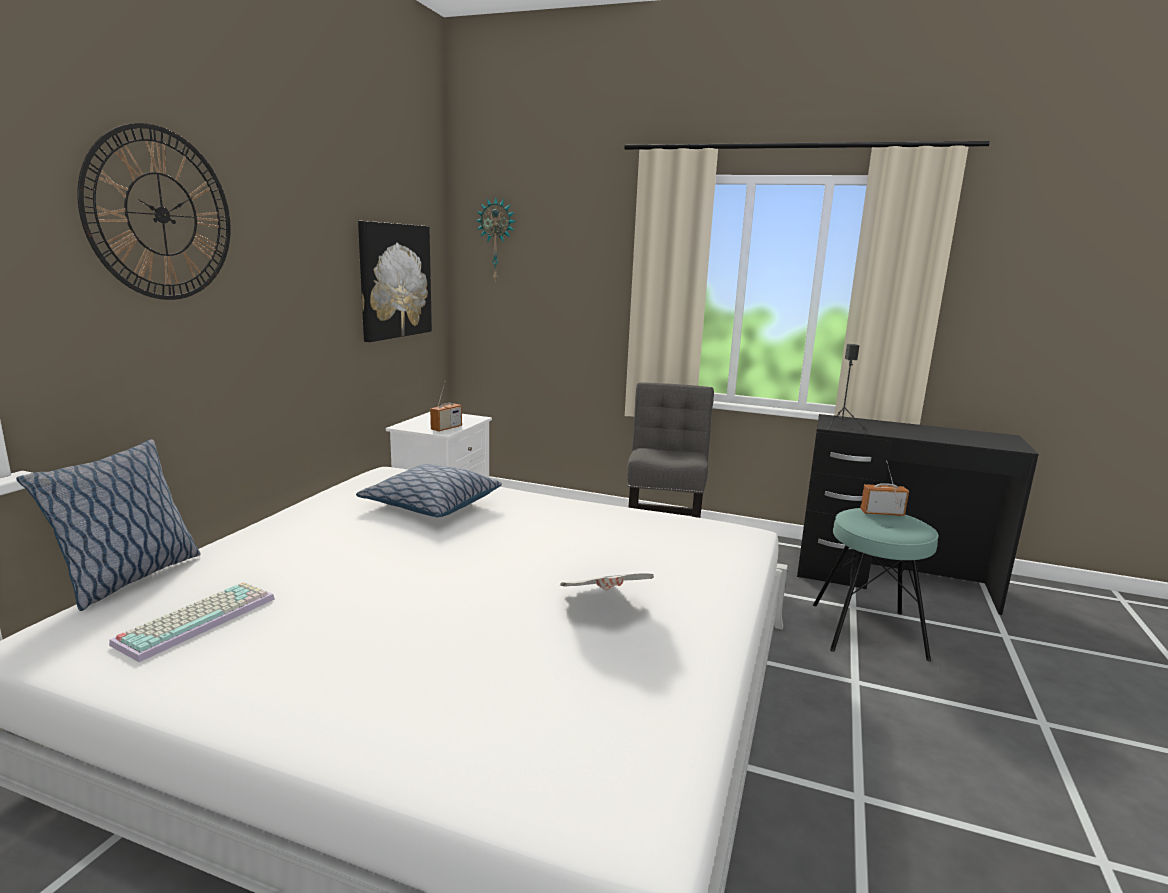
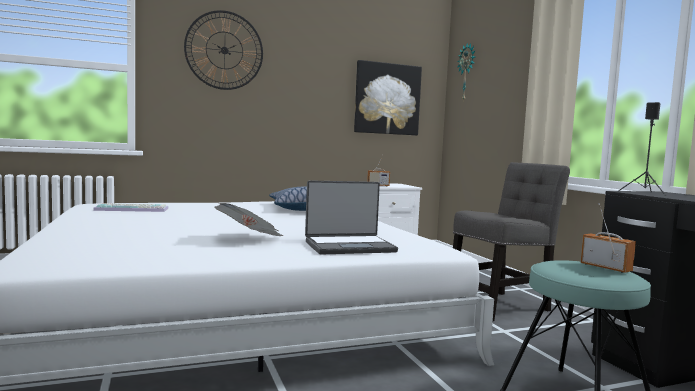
camera: 50 degrees right, 10 degrees down
pillow [16,439,201,611] -> none
none -> laptop [305,180,398,255]

